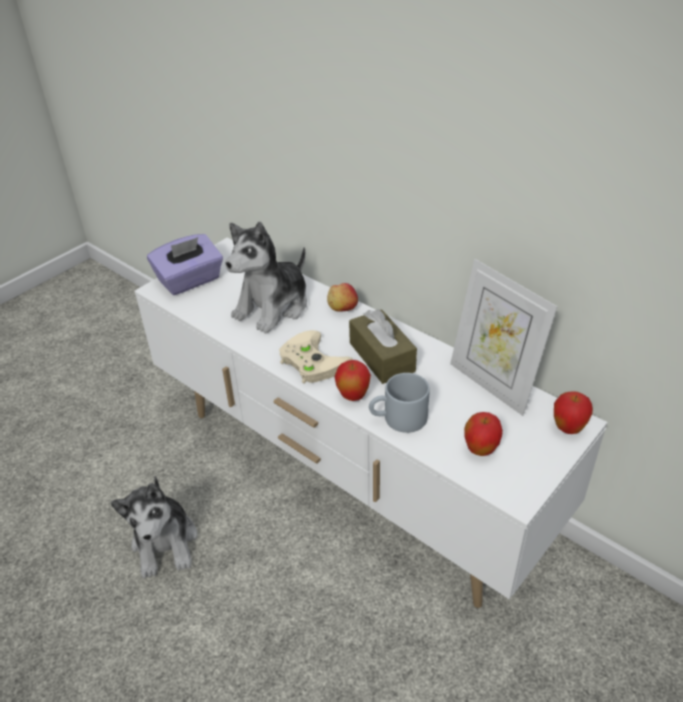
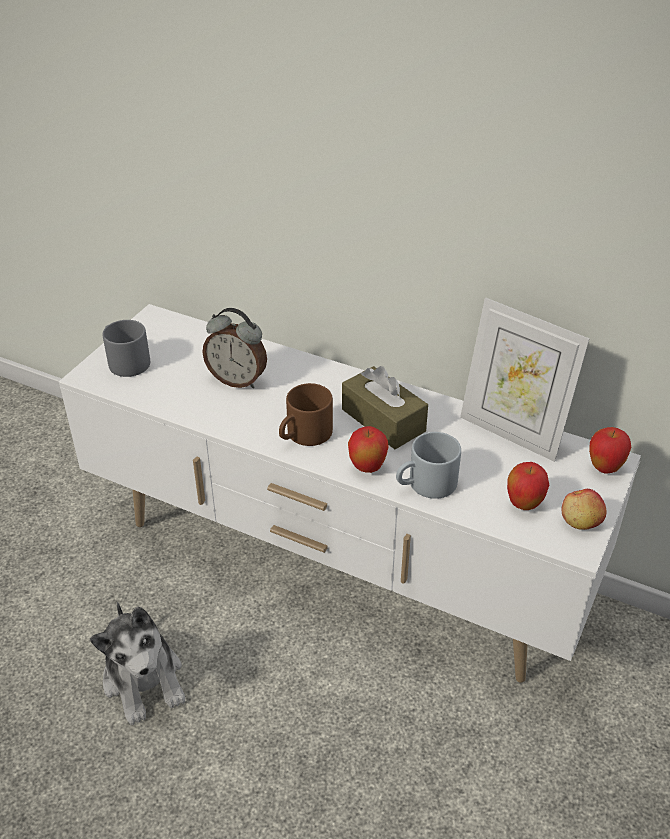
camera: 15 degrees left, 0 degrees up
purple tissue box [147,234,223,295] -> grey mug [103,320,150,377]
plush toy [225,221,307,333] -> alarm clock [202,308,267,388]
beige game controller [279,330,353,384] -> brown mug [279,383,333,446]
apple [327,283,358,312] -> apple moved to [561,489,607,530]

